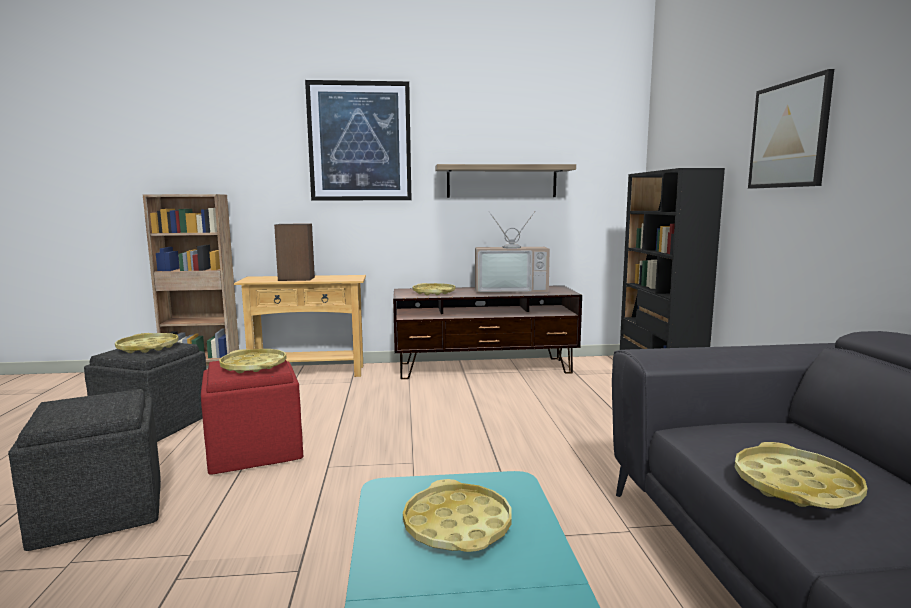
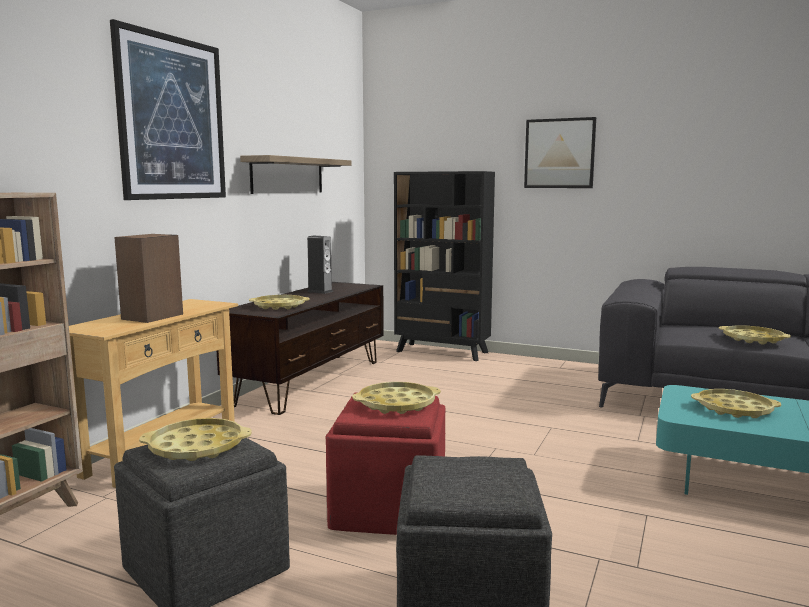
camera: 60 degrees left, 0 degrees up
television [475,212,550,293] -> speaker [307,236,333,294]

